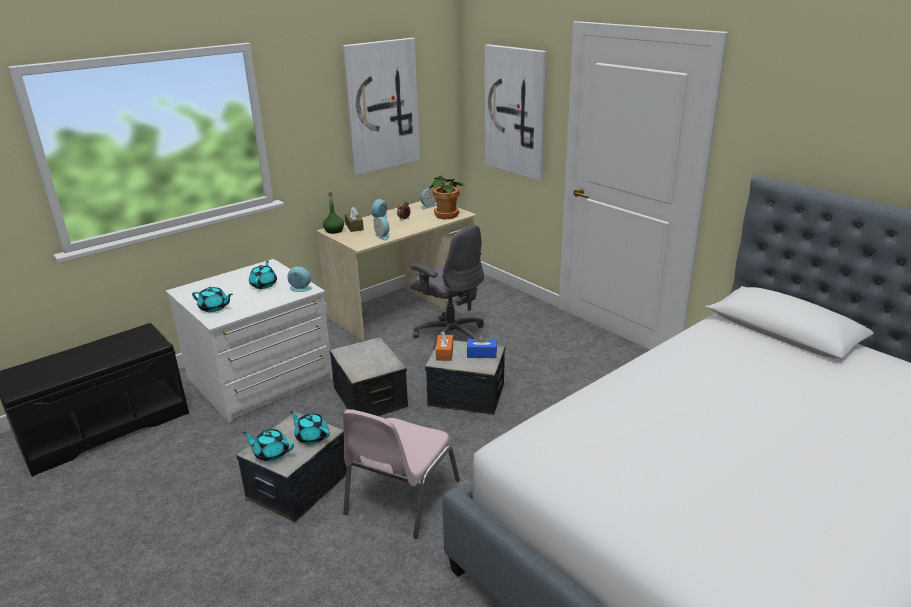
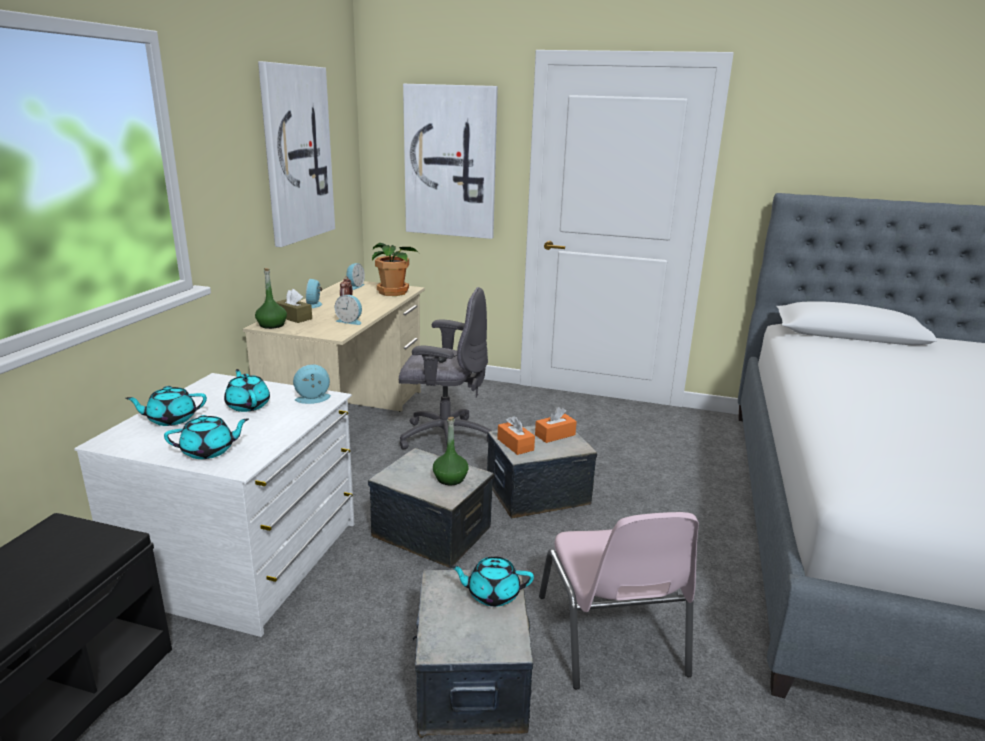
camera: 35 degrees left, 5 degrees down
turquoise teapot [243,429,294,462] -> turquoise teapot moved to [125,386,207,426]
blue tissue box [467,333,497,358] -> orange tissue box [535,407,577,443]
none -> green bottle [433,417,468,485]

